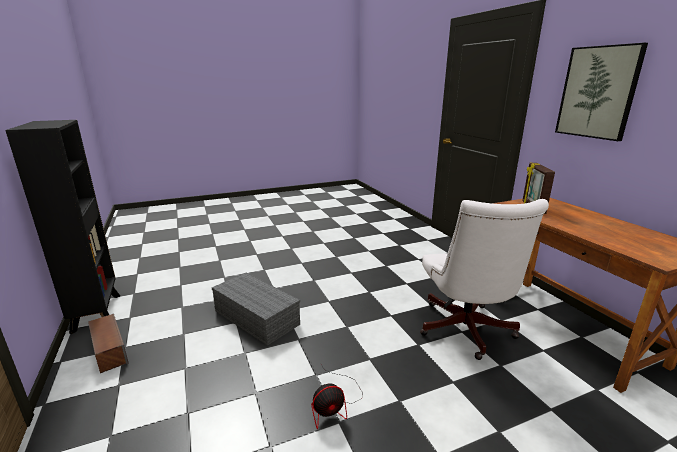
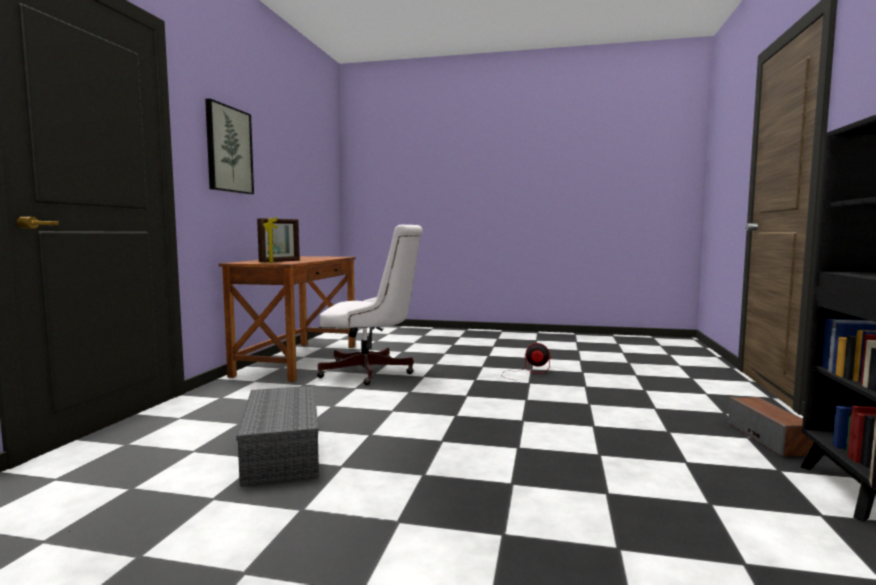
camera: 145 degrees left, 15 degrees down
grey storage box [212,273,300,346] -> grey storage box moved to [236,385,319,486]
white office chair [420,199,549,360] -> white office chair turned 60 degrees clockwise [317,225,423,385]

